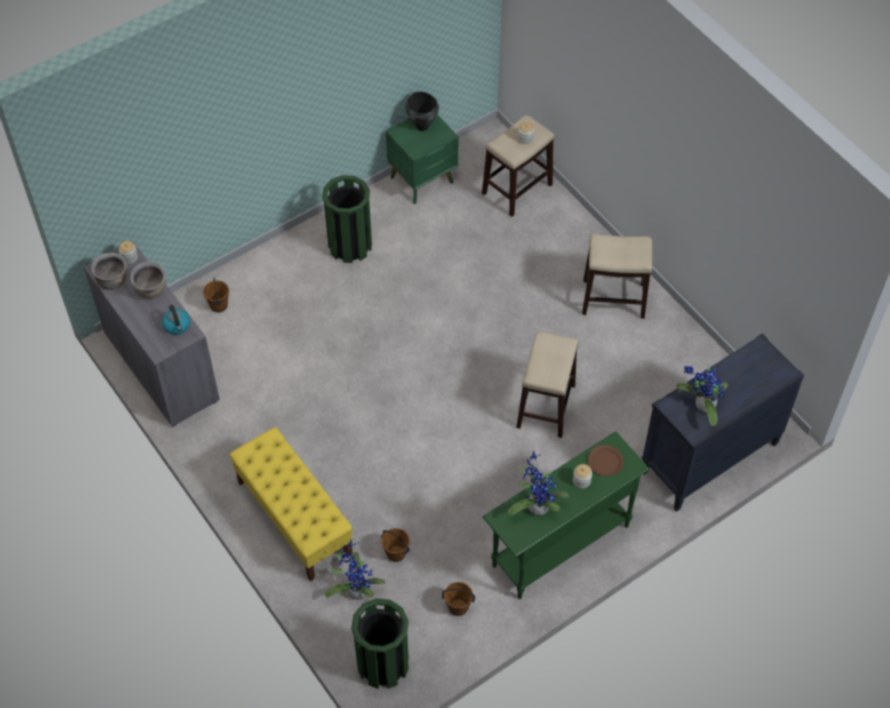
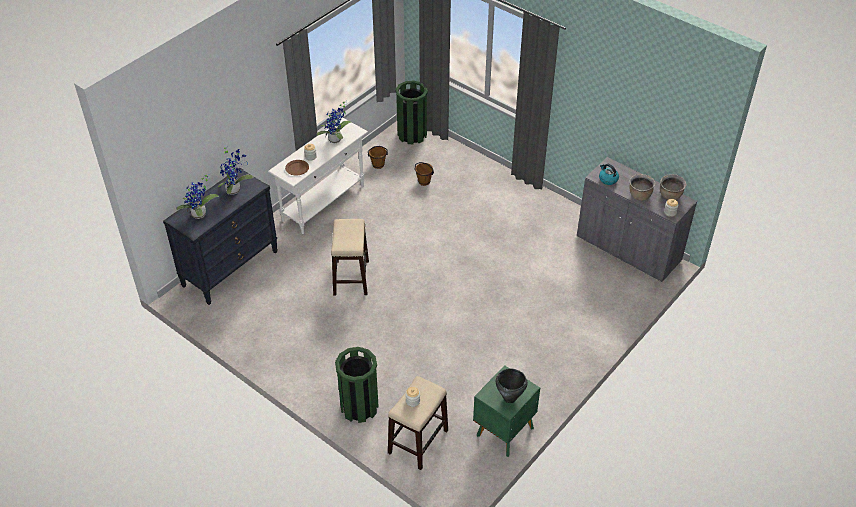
camera: 165 degrees right, 10 degrees down
brown bucket [203,278,229,312] -> none
yellow bench [229,427,353,581] -> none
green trash can [322,175,372,263] -> green trash can moved to [335,347,379,423]
potted plant [325,540,385,600] -> potted plant moved to [176,174,219,219]
green console table [483,431,650,599] -> white console table [268,118,368,234]
stool [582,233,652,319] -> none

